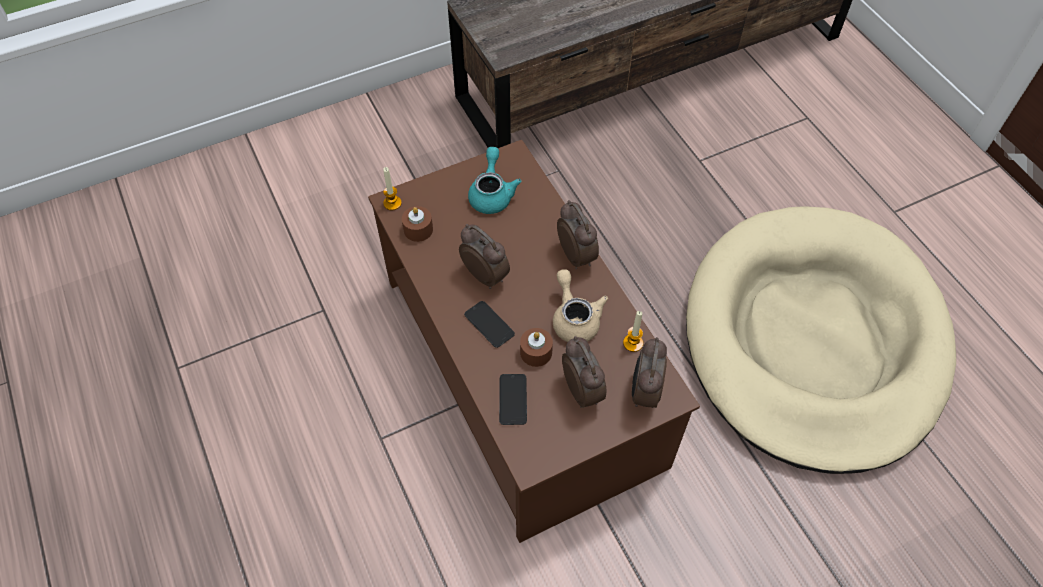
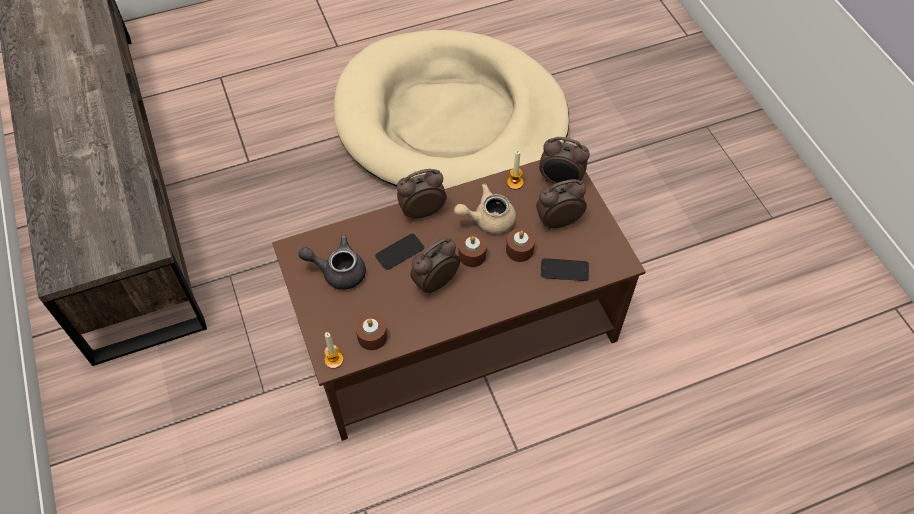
camera: 85 degrees left, 0 degrees up
phone [464,301,515,348] -> phone moved to [375,234,424,270]
turquoise teapot [468,147,522,214] -> grey teapot [299,235,366,290]
none -> brown candle [458,234,487,267]

